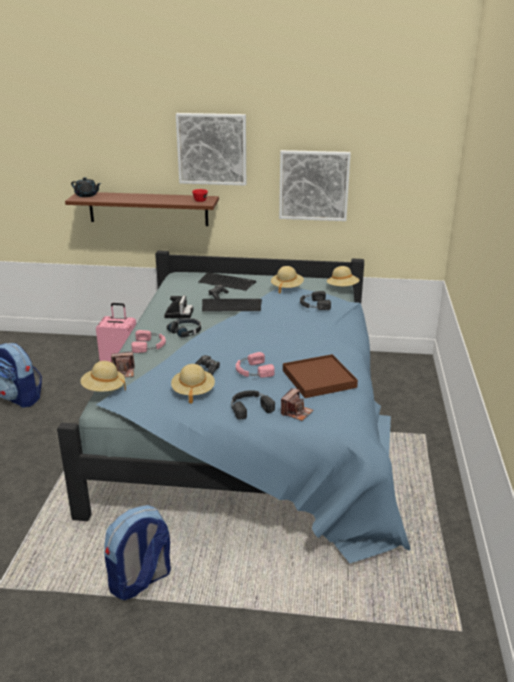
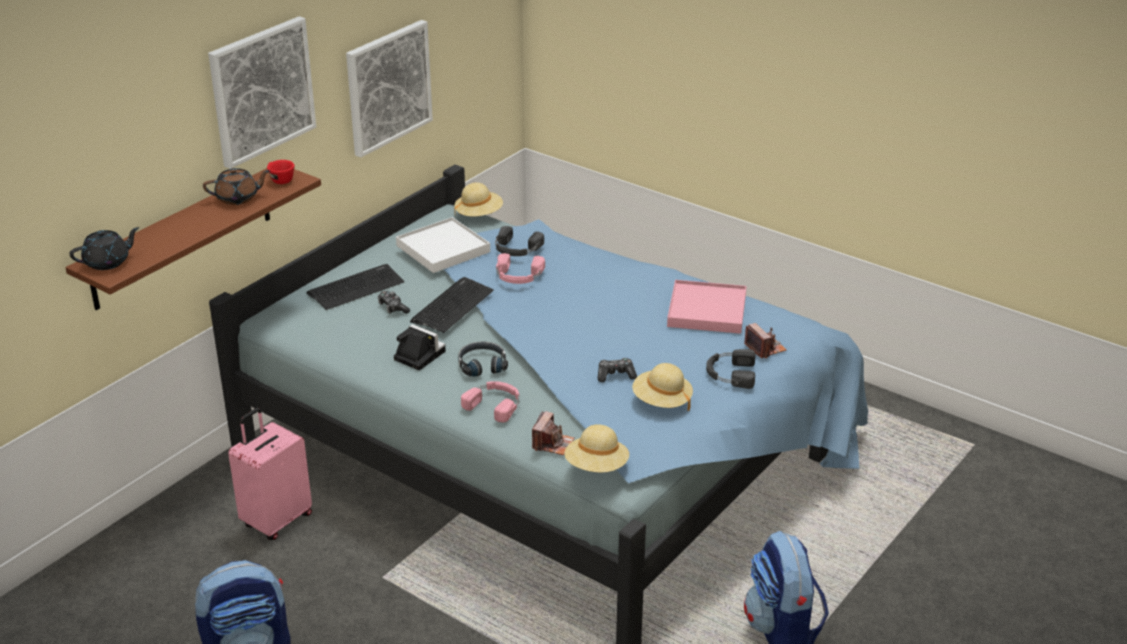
camera: 60 degrees left, 5 degrees up
pink headphones [236,352,275,378] -> pink headphones moved to [496,253,545,284]
beige hat [271,266,304,294] -> white tray [396,217,490,273]
brown tray [283,354,358,398] -> pink tray [667,280,747,334]
none -> brown teapot [203,168,270,205]

